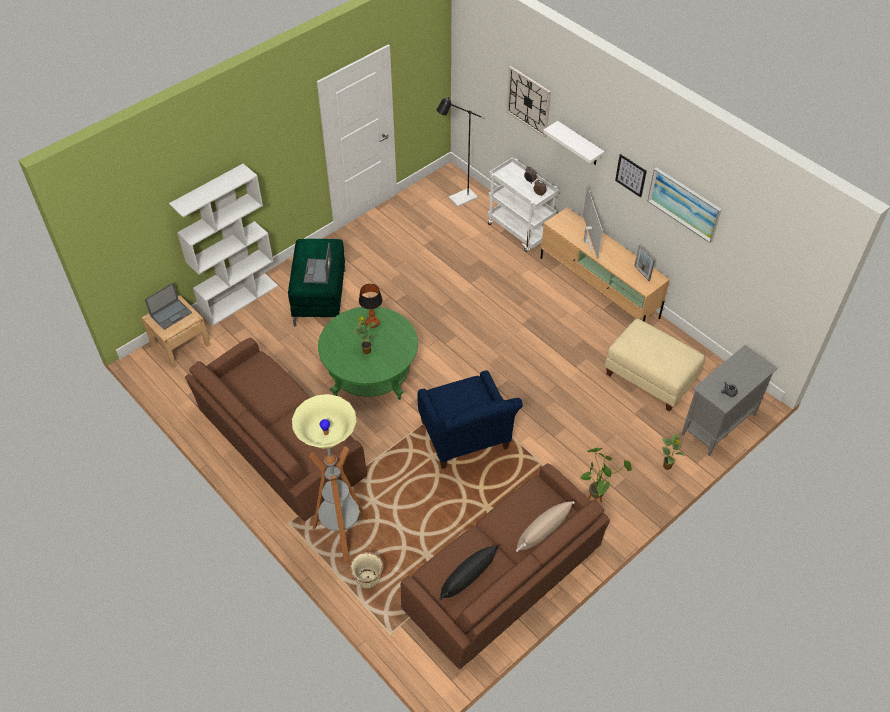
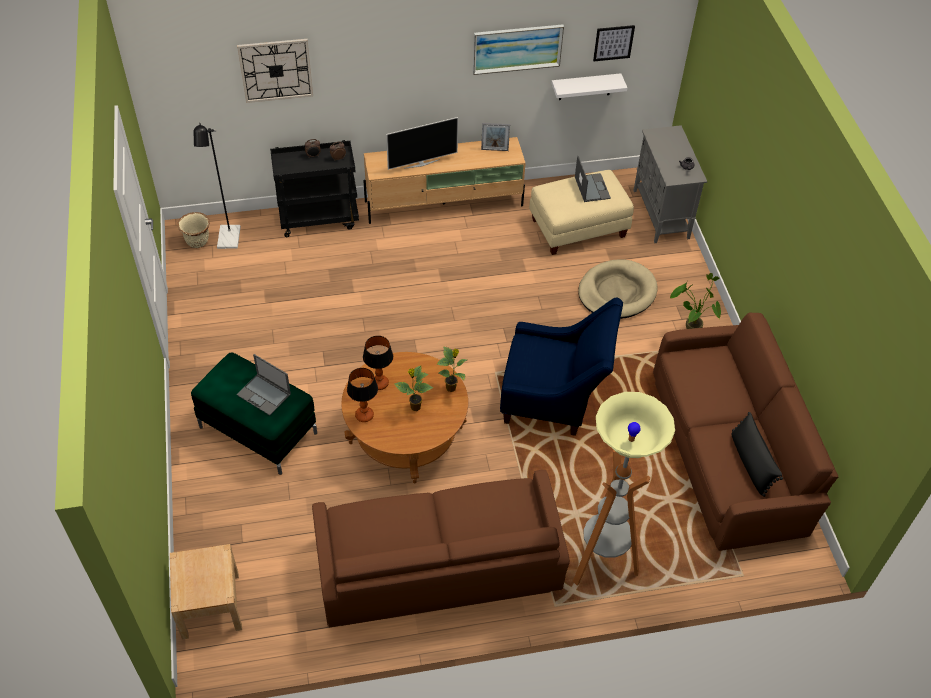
camera: 60 degrees left, 0 degrees up
laptop [145,283,192,330] -> laptop moved to [575,156,611,202]
white bookcase [169,164,278,326] -> none
green coffee table [318,307,418,400] -> brown coffee table [341,352,468,484]
beige planter [350,552,384,588] -> beige planter moved to [177,212,210,248]
white cart [487,157,559,252] -> black cart [270,140,359,237]
beige pillow [516,501,575,552] -> none
white shelf [543,121,605,165] -> white shelf moved to [551,73,627,100]
television [583,186,603,259] -> television turned 135 degrees clockwise [386,117,458,170]
picture [615,154,647,197] -> picture moved to [593,25,635,61]
potted plant [661,433,685,470] -> potted plant moved to [437,346,467,392]
none -> table lamp [347,368,378,422]
none -> beige dog bed [578,259,658,319]

